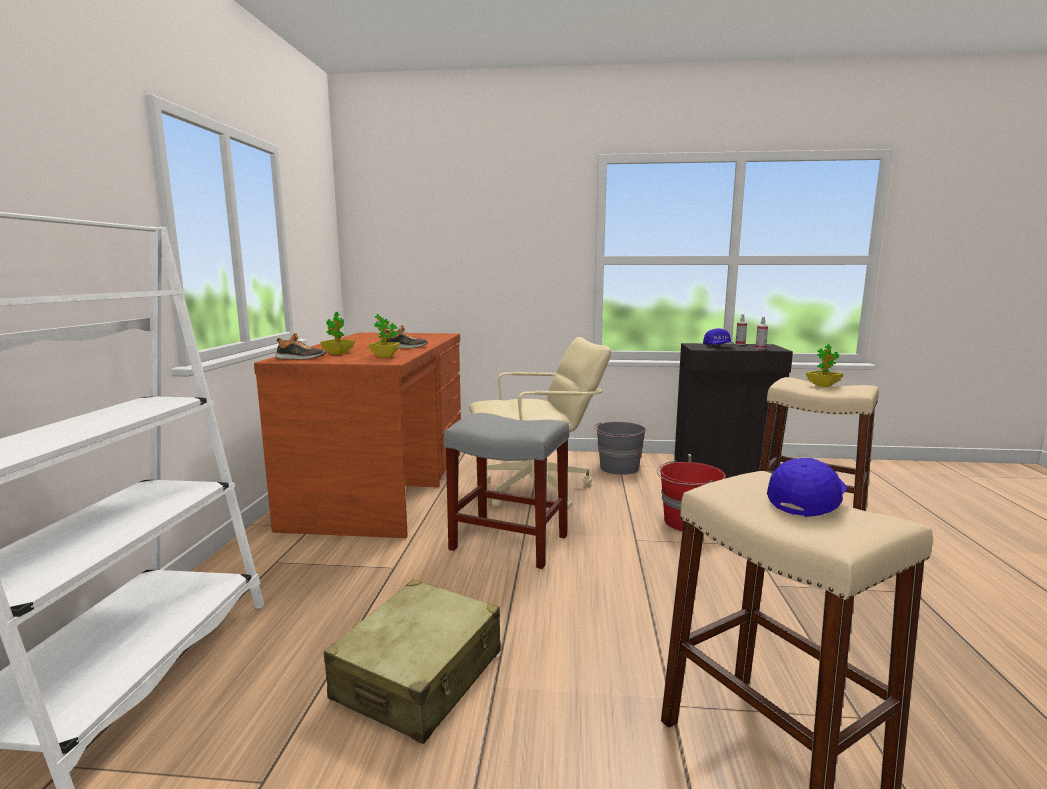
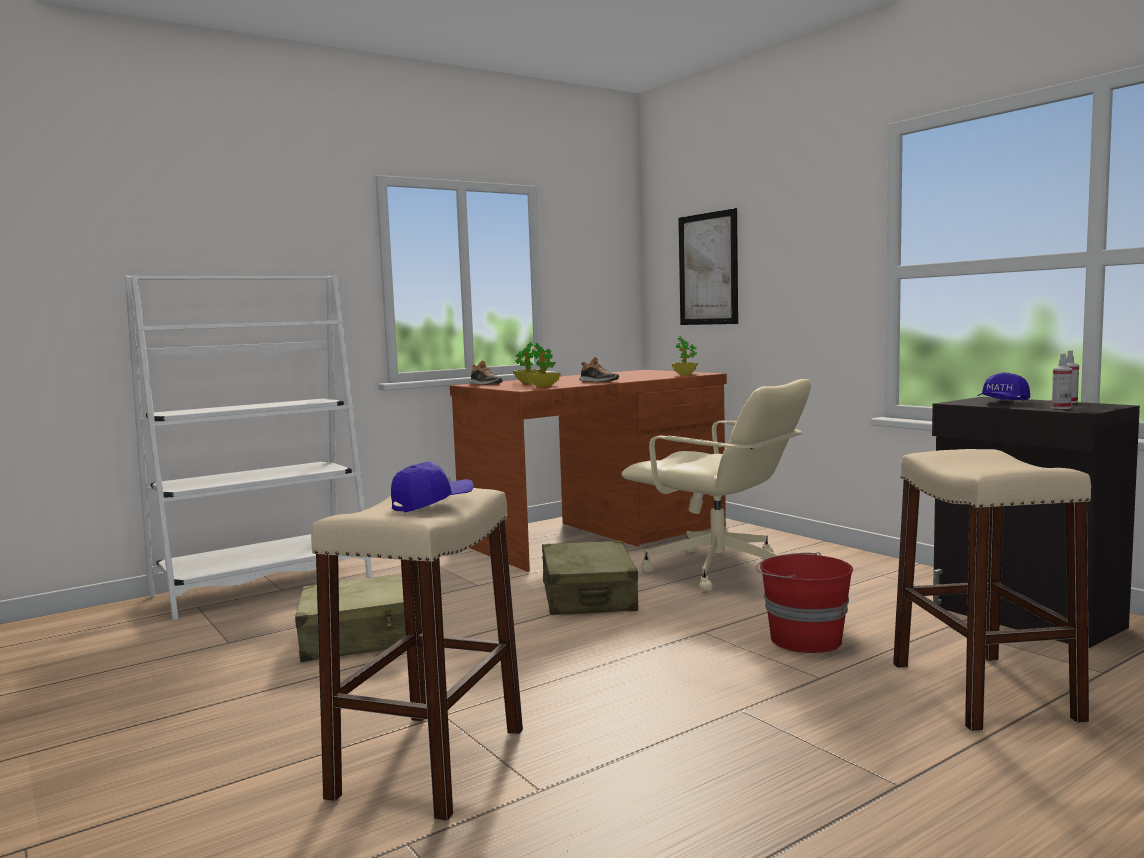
camera: 50 degrees right, 5 degrees down
grey stool [444,413,569,569] -> beige suitcase [542,540,638,615]
grey bucket [594,422,646,475] -> none
blue cap [767,458,847,517] -> blue cap turned 45 degrees counterclockwise [391,461,474,513]
potted plant [806,344,843,387] -> potted plant moved to [672,336,698,375]
none -> picture [678,208,738,325]

